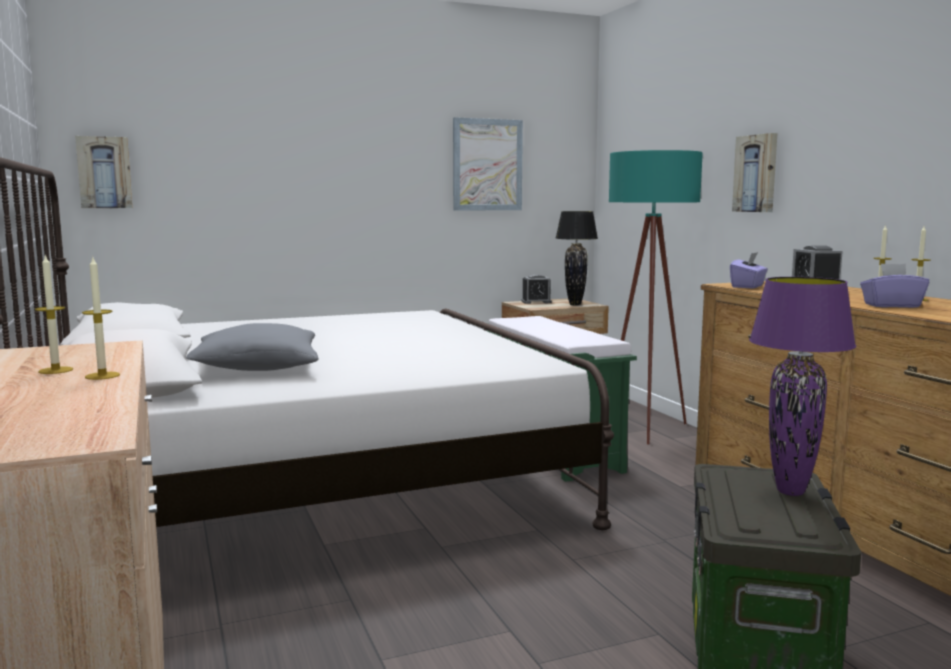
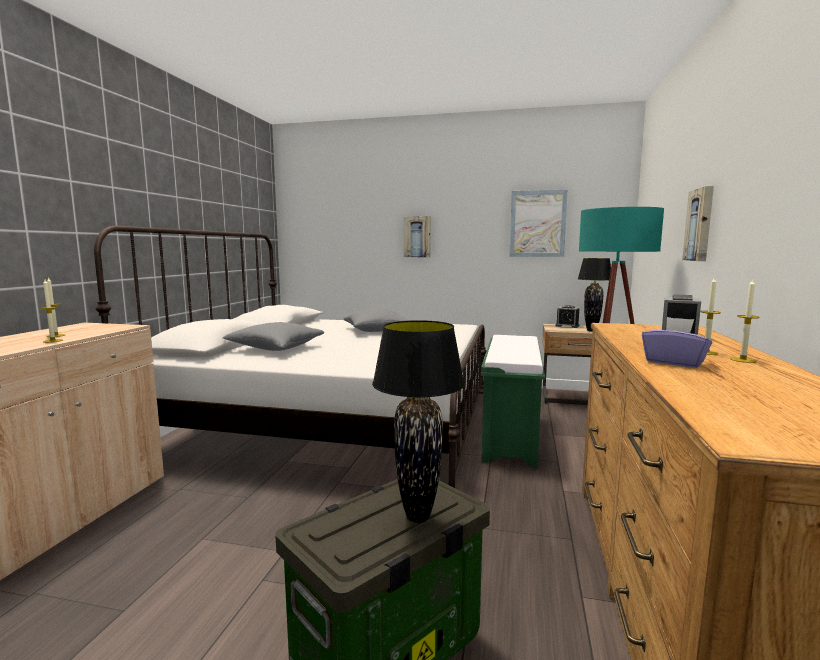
camera: 35 degrees right, 0 degrees up
picture [75,136,133,208] -> picture moved to [404,216,431,257]
purple tissue box [730,252,768,289] -> none
purple table lamp [749,277,856,496] -> black table lamp [372,320,465,523]
none -> grey pillow [343,309,409,332]

